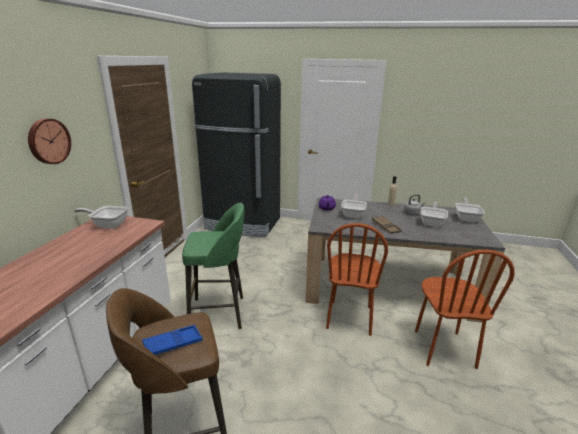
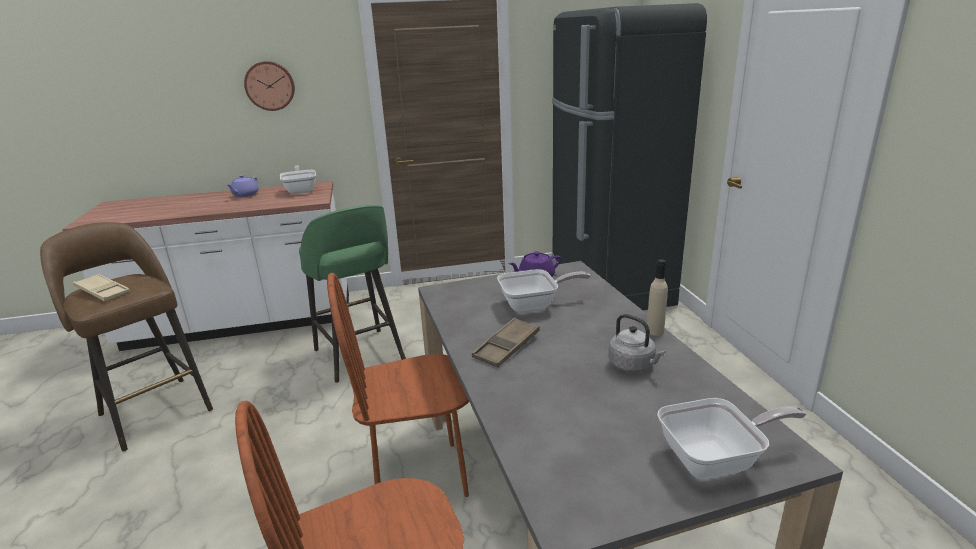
camera: 65 degrees right, 0 degrees up
blue tray [142,325,203,355] -> beige tray [73,274,130,301]
frying pan [420,202,448,227] -> none
none -> purple teapot [227,175,259,197]

